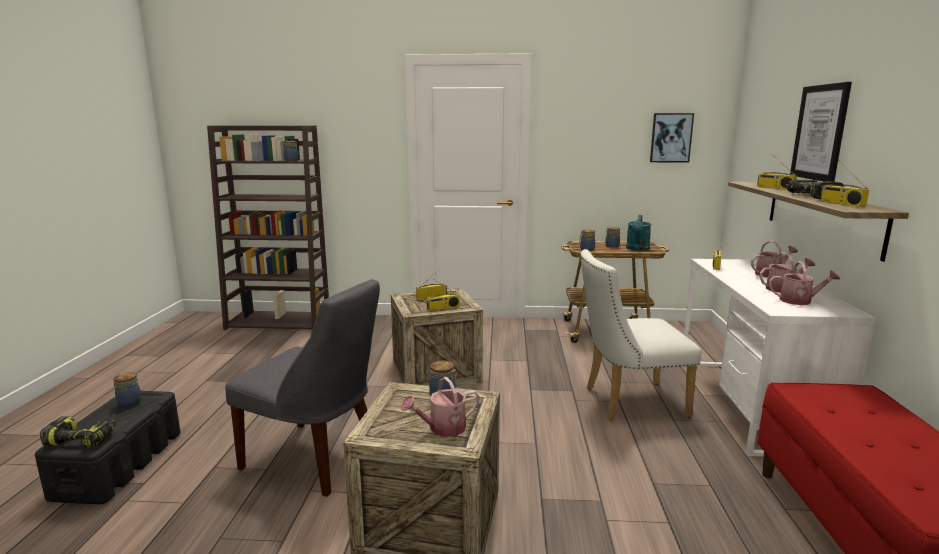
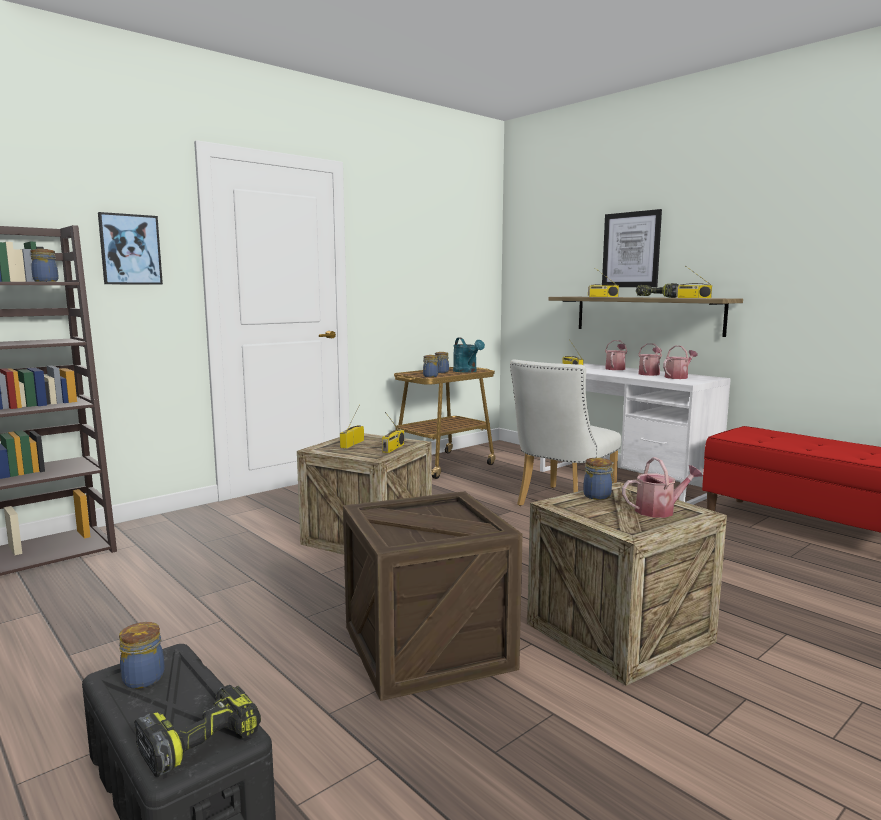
camera: 45 degrees left, 5 degrees down
grey chair [225,279,380,497] -> crate [343,491,523,701]
watering can [401,377,479,437] -> watering can turned 120 degrees counterclockwise [622,457,703,518]
picture [650,113,694,162] -> picture moved to [98,212,163,285]

